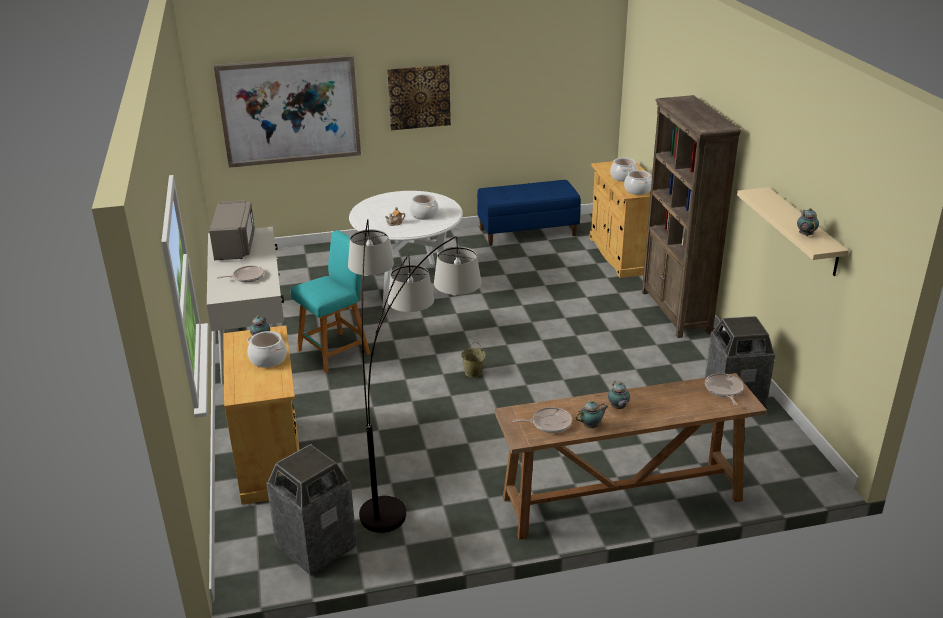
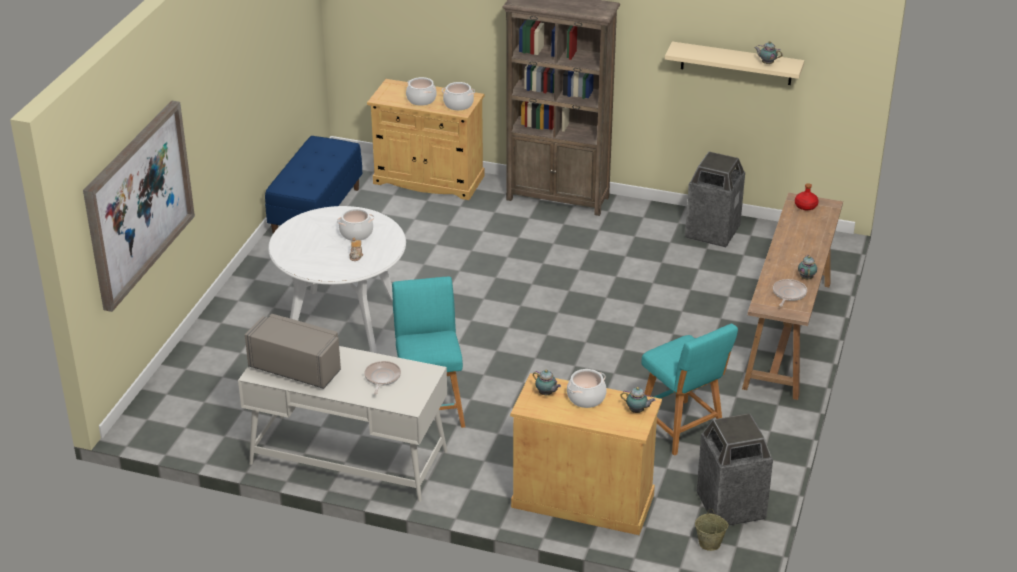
camera: 60 degrees left, 5 degrees up
floor lamp [348,219,482,533] -> turquoise stool [641,324,738,456]
picture [387,65,451,130] -> none
beige bucket [461,342,486,378] -> beige bucket moved to [695,509,729,551]
teapot [608,381,630,409] -> teapot moved to [620,387,656,413]
frying pan [705,373,744,406] -> red bottle [795,183,819,210]

